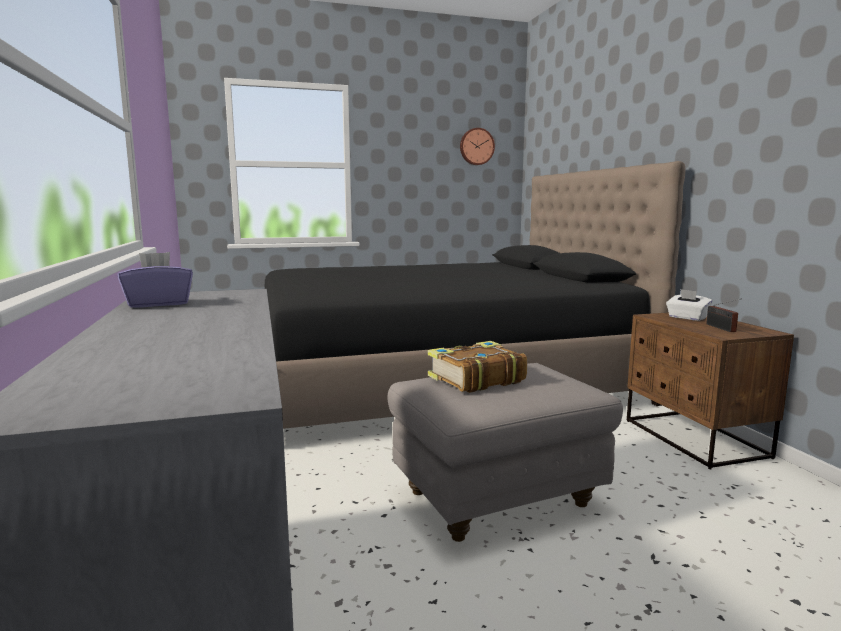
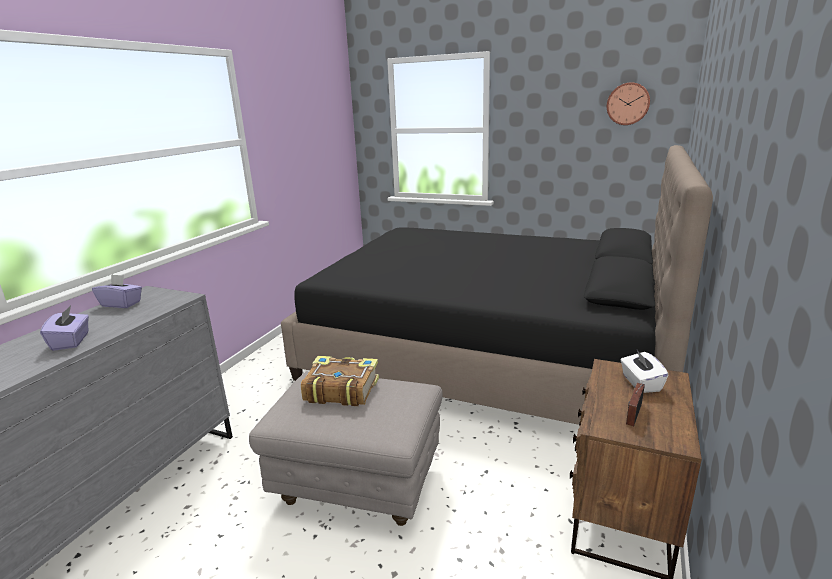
camera: 40 degrees right, 10 degrees up
none -> purple tissue box [40,306,89,351]

